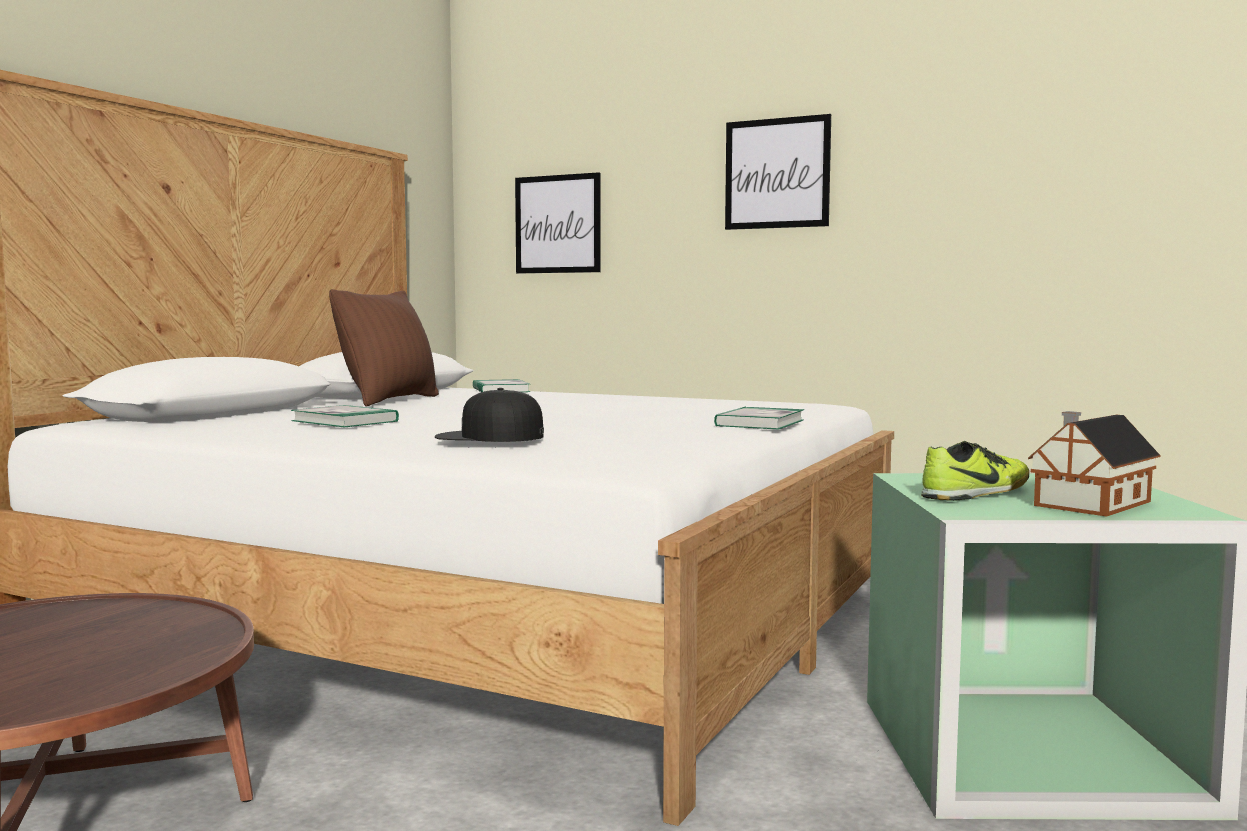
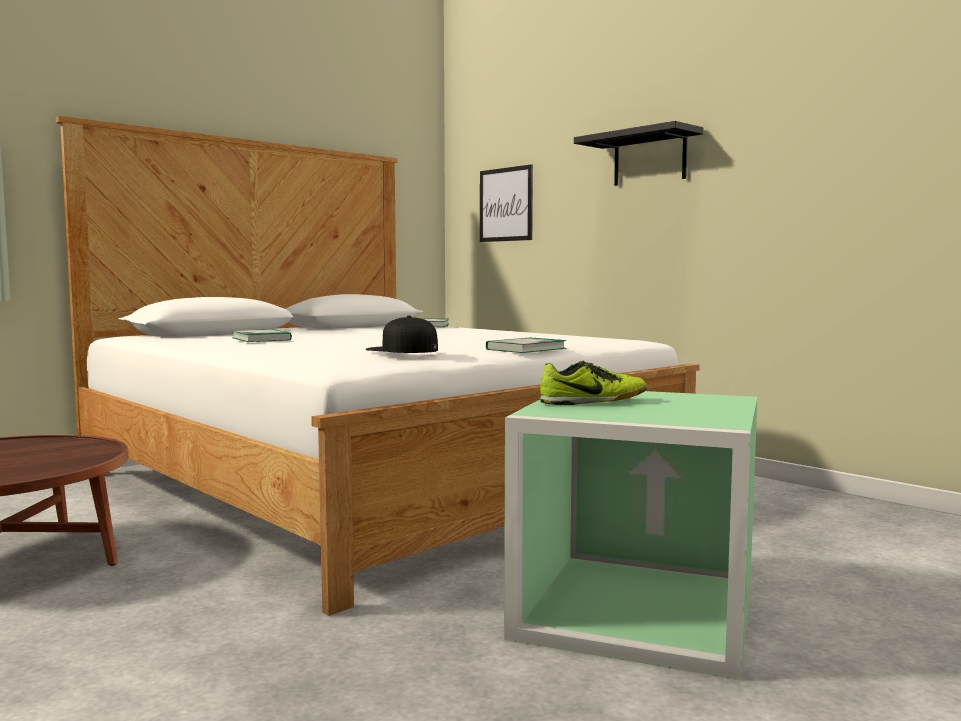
camera: 20 degrees right, 0 degrees up
brown pillow [329,289,439,406] -> none
black cap [435,388,544,442] -> black cap moved to [365,316,438,353]
picture [725,114,831,230] -> black shelf [574,121,703,186]
toy house [1028,411,1161,517] -> none

